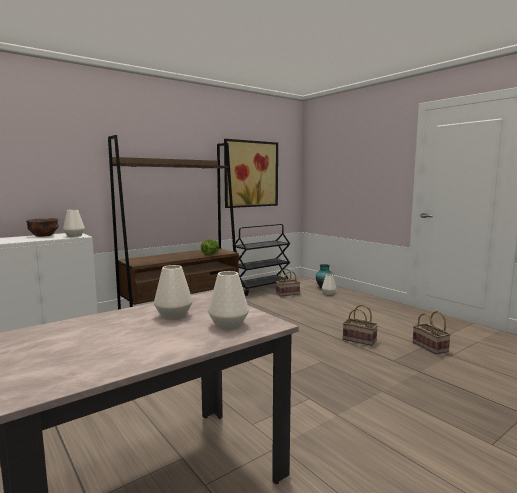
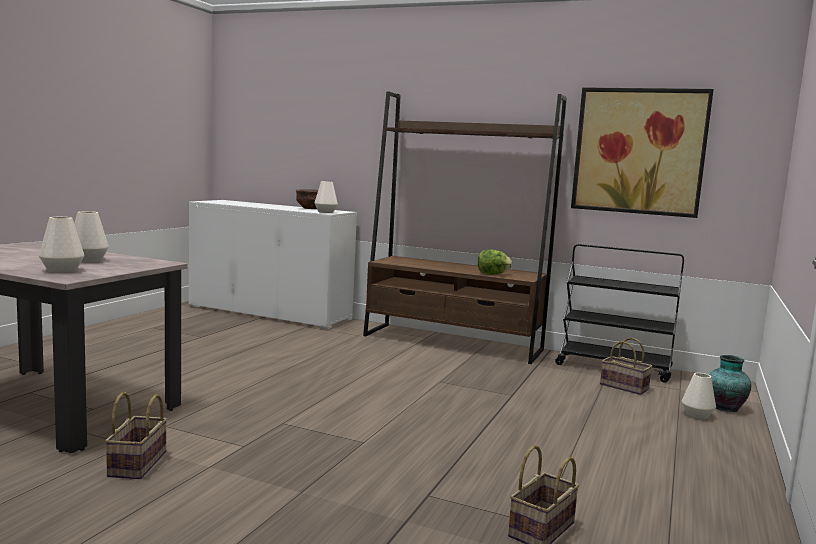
camera: 60 degrees right, 0 degrees up
basket [343,304,378,346] -> basket moved to [105,392,167,479]

